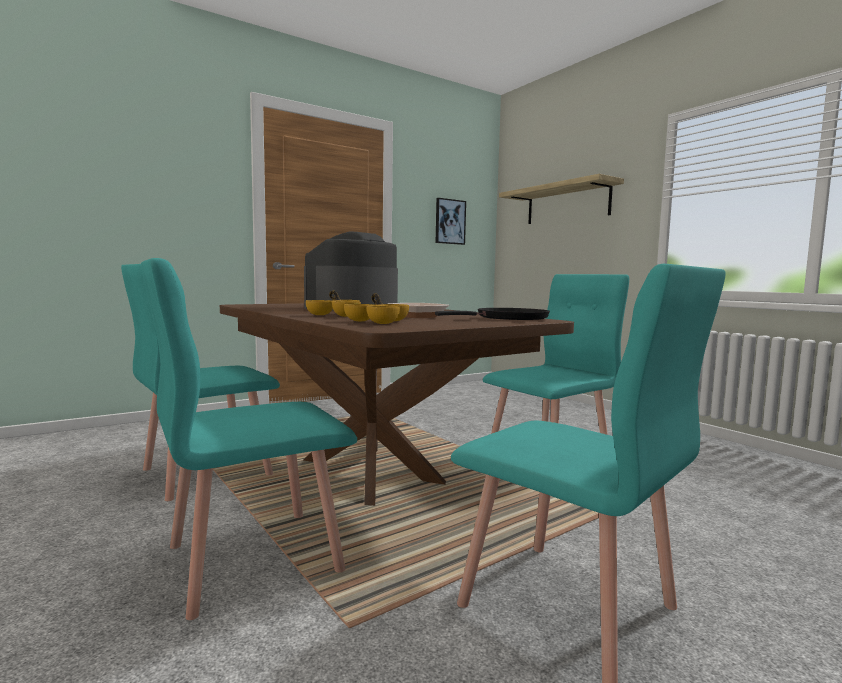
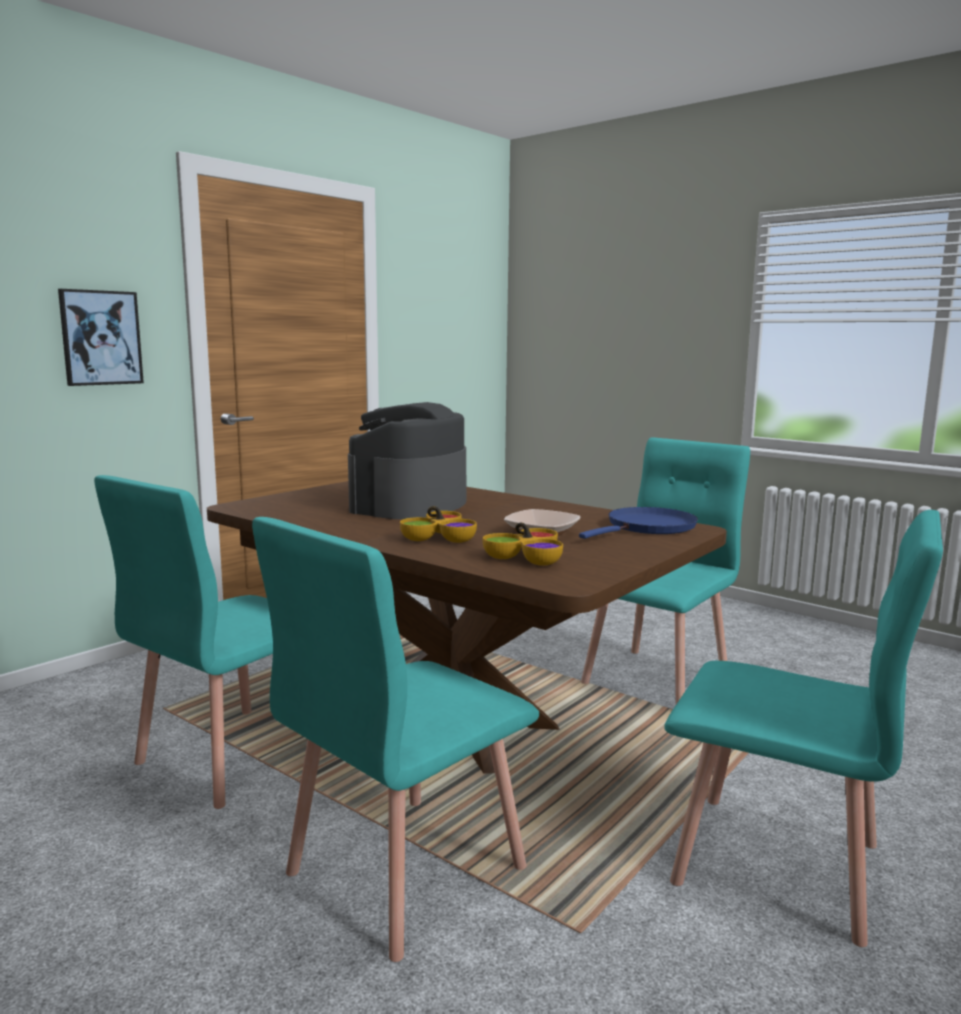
camera: 15 degrees left, 5 degrees up
black frying pan [435,308,550,320] -> blue frying pan [579,507,698,539]
picture [436,198,466,245] -> picture moved to [58,289,144,386]
shelf [499,174,624,224] -> none

